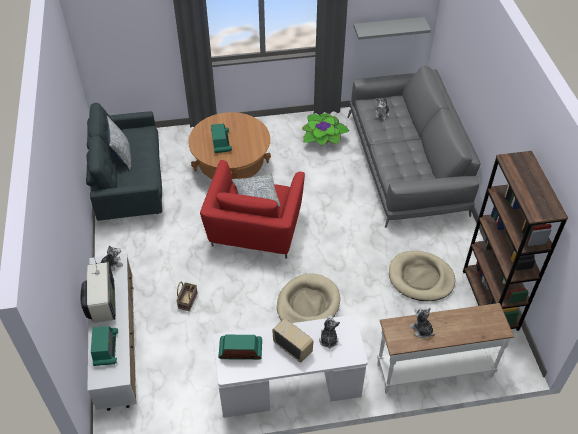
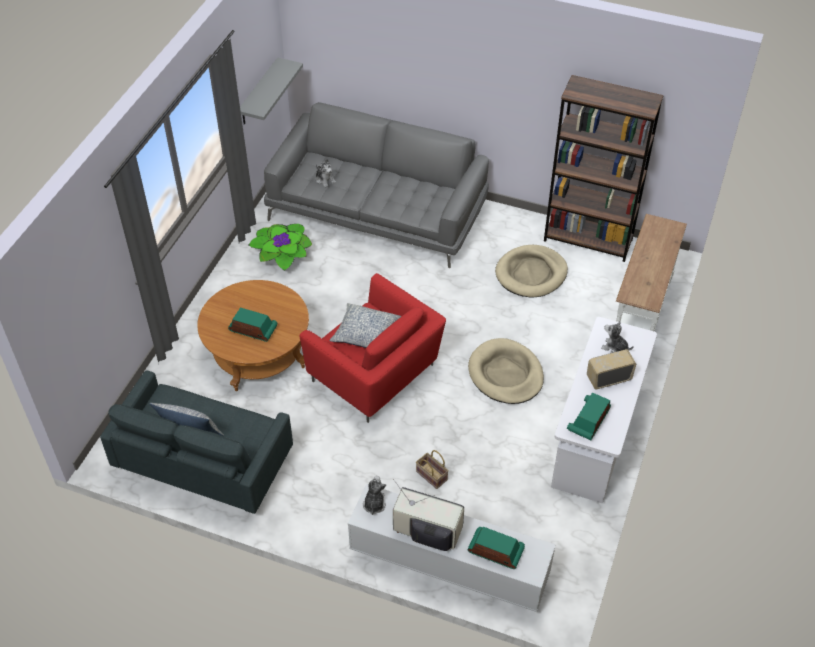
camera: 60 degrees left, 0 degrees up
plush toy [409,307,435,338] -> none

